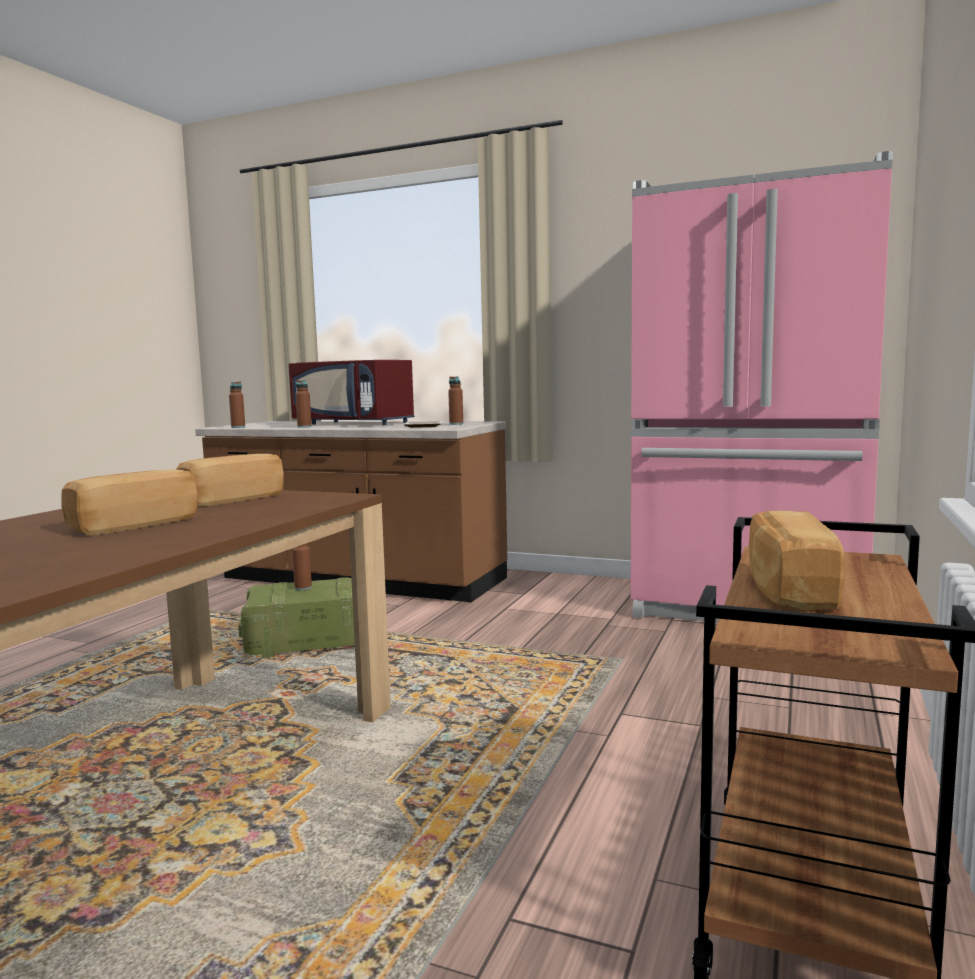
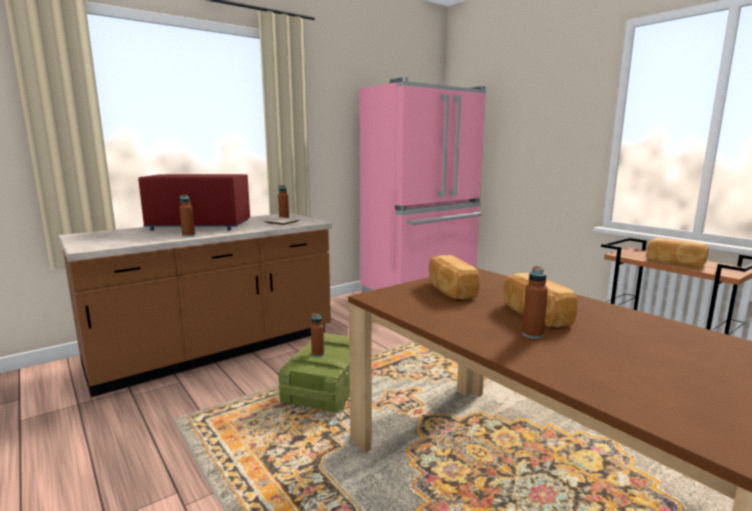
camera: 60 degrees left, 5 degrees up
brown bottle [229,382,245,428] -> brown bottle moved to [522,266,548,339]
red microwave [289,360,415,425] -> red microwave turned 150 degrees counterclockwise [138,174,250,231]

